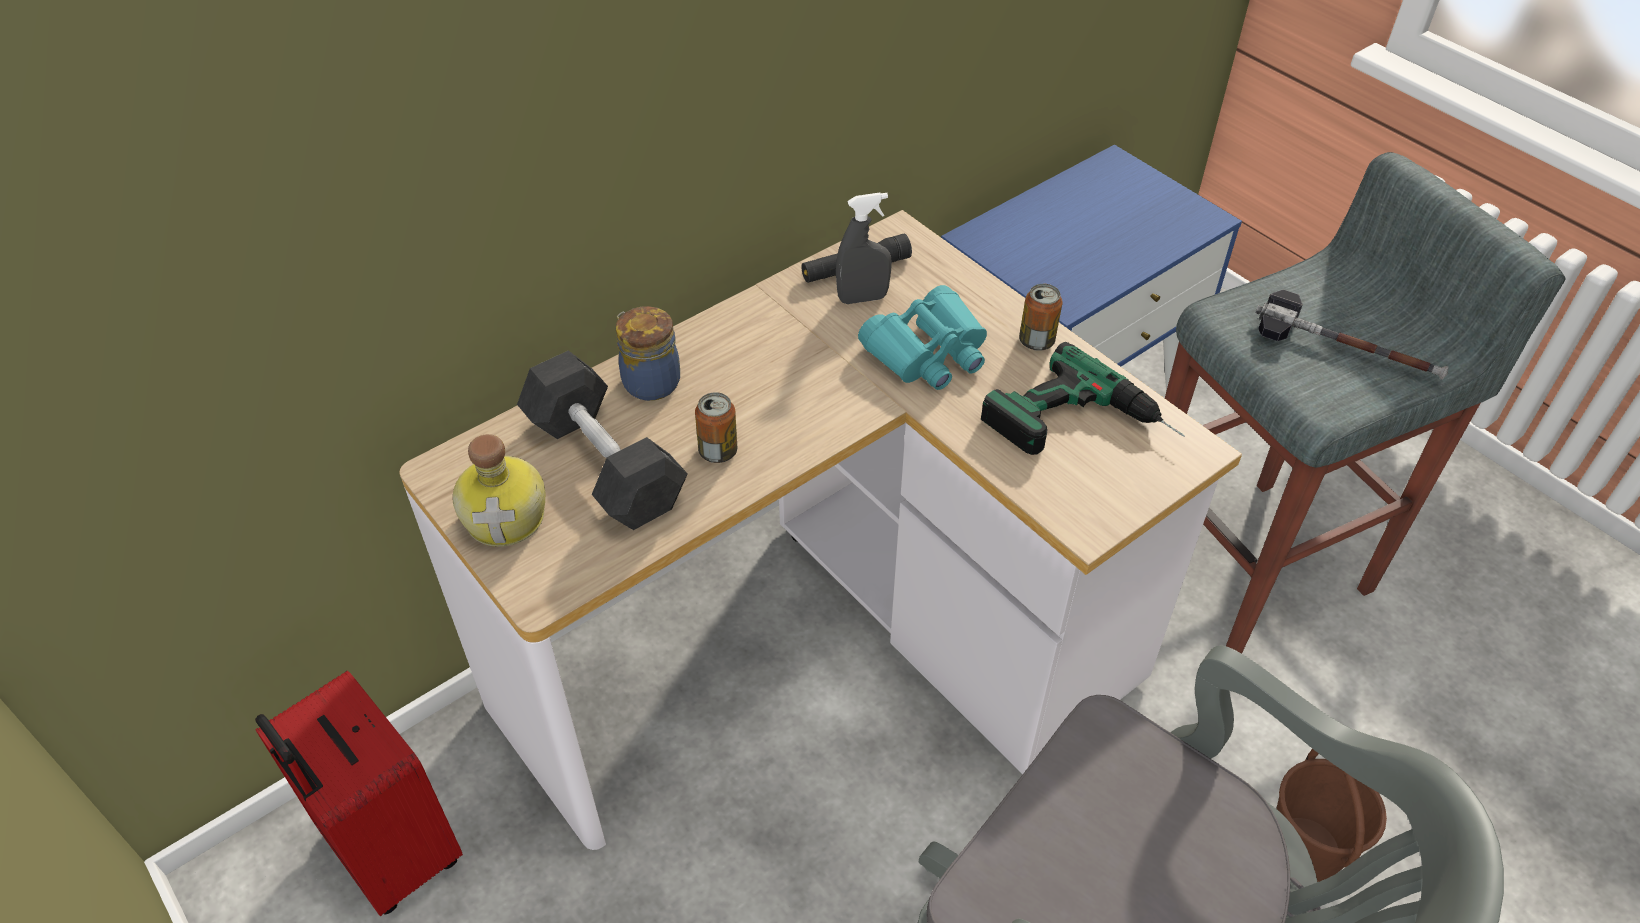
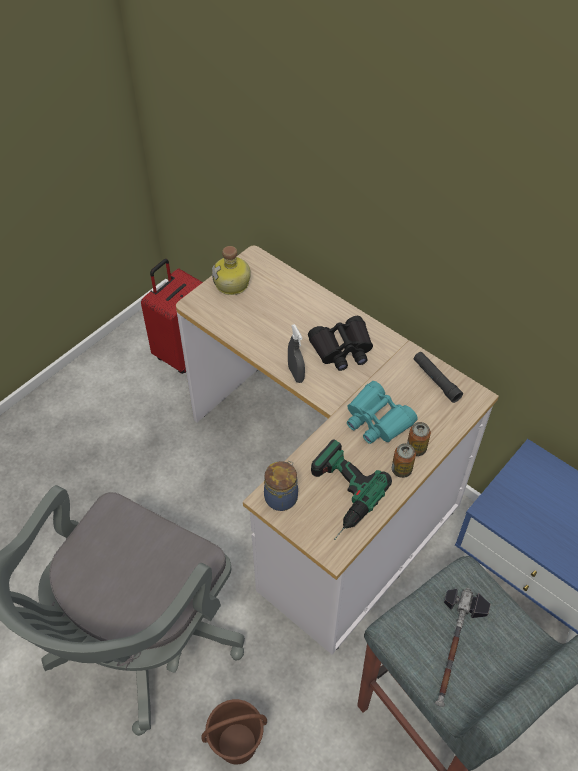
camera: 80 degrees right, 5 degrees up
grey dumbbell [517,350,688,530] -> none
jar [616,306,680,401] -> jar moved to [264,461,298,511]
can [695,392,737,463] -> can moved to [407,422,431,456]
grey spray bottle [836,192,892,304] -> grey spray bottle moved to [288,324,305,383]
none -> black binoculars [308,316,373,371]

